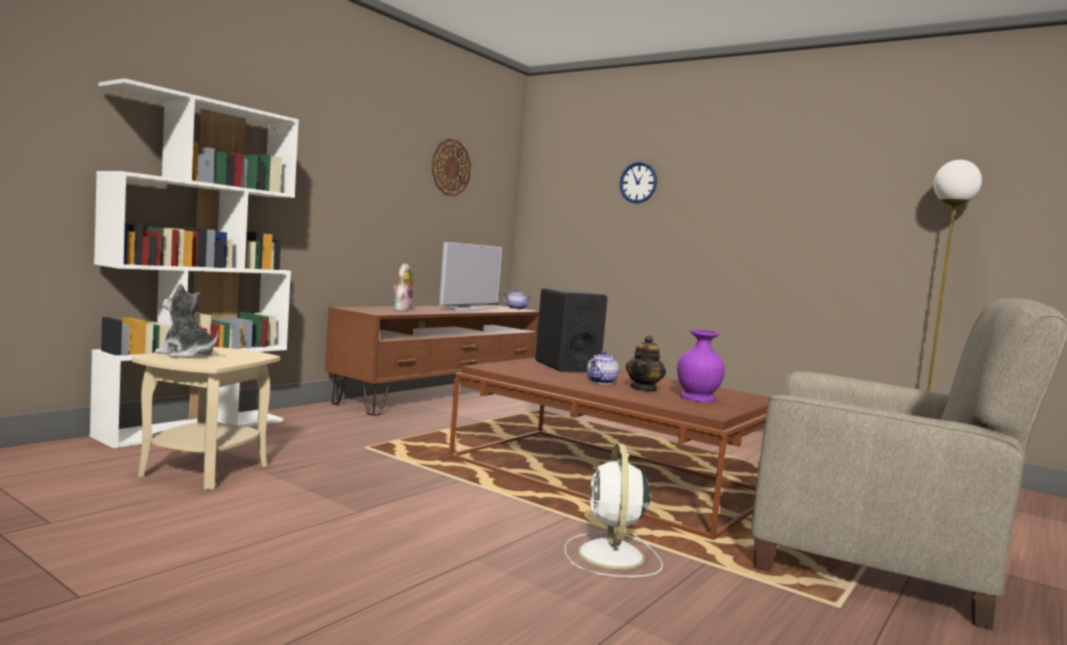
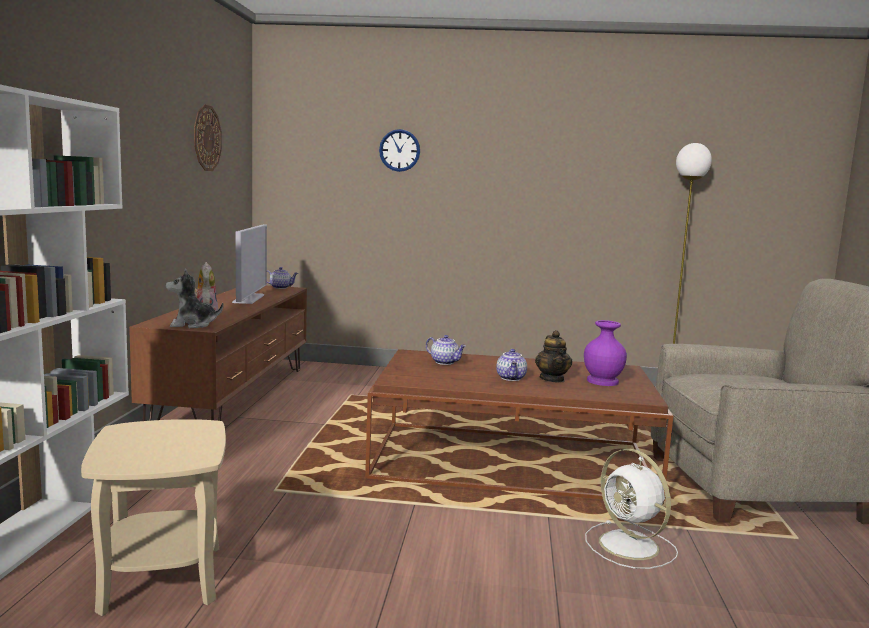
camera: 30 degrees left, 5 degrees up
plush toy [155,283,218,358] -> plush toy moved to [166,269,223,328]
black speaker [535,288,608,373] -> teapot [426,335,466,365]

